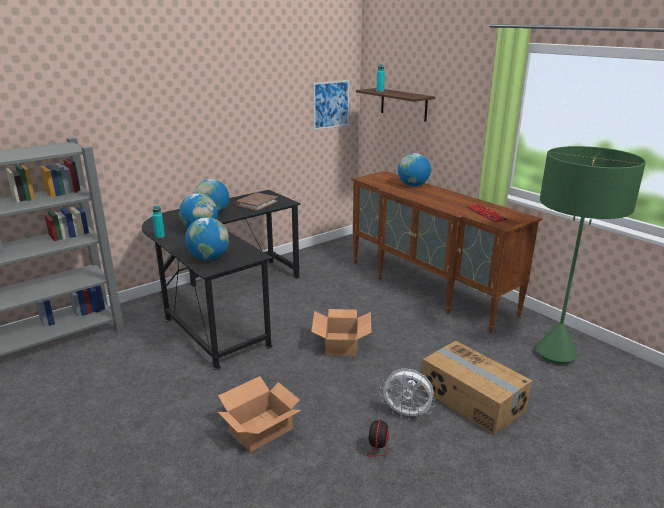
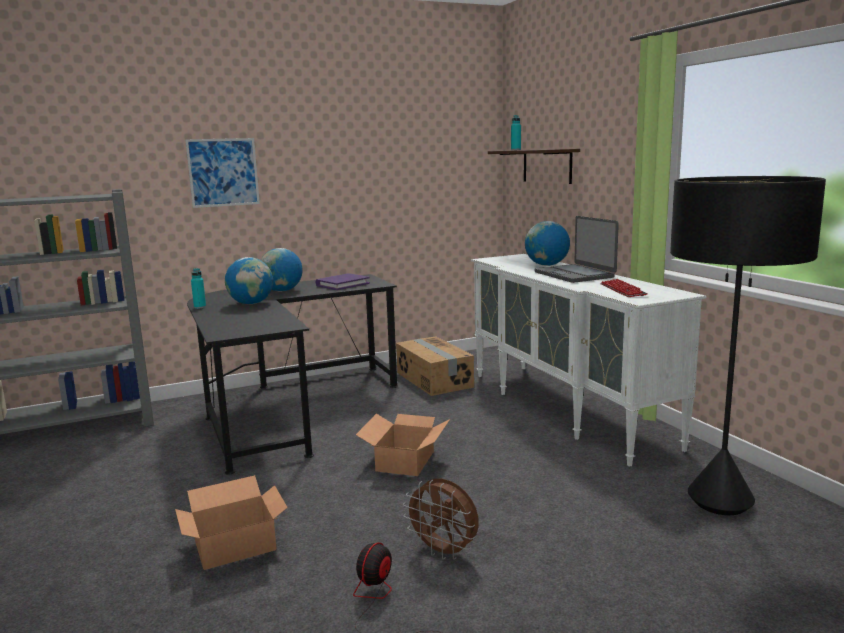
camera: 15 degrees right, 10 degrees down
globe [185,217,229,260] -> none
brown book [236,193,278,211] -> purple book [316,273,370,290]
picture [313,80,349,130] -> picture moved to [185,138,260,208]
brown cabinet [351,171,542,333] -> white cabinet [471,254,707,467]
white fan [380,369,436,420] -> brown fan [403,479,479,560]
cardboard box [421,341,532,435] -> cardboard box moved to [396,337,474,396]
green floor lamp [536,146,646,364] -> black floor lamp [670,176,826,515]
none -> laptop [535,216,619,283]

